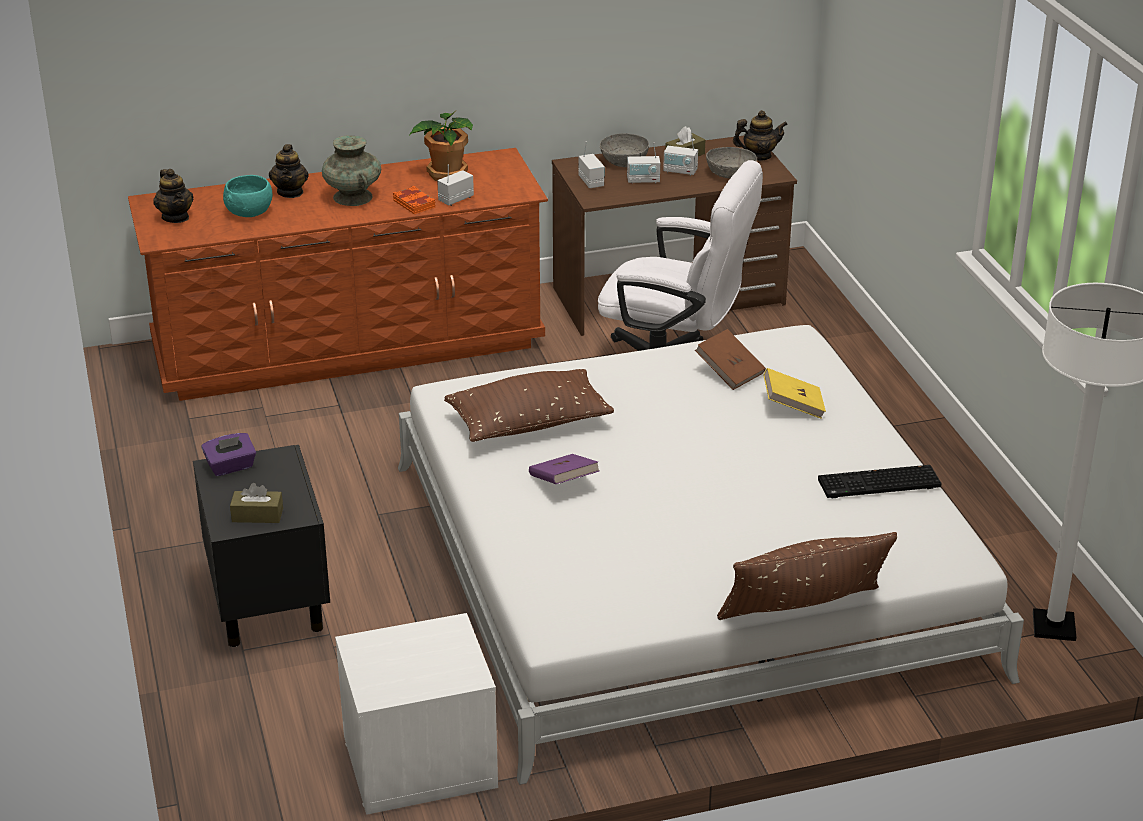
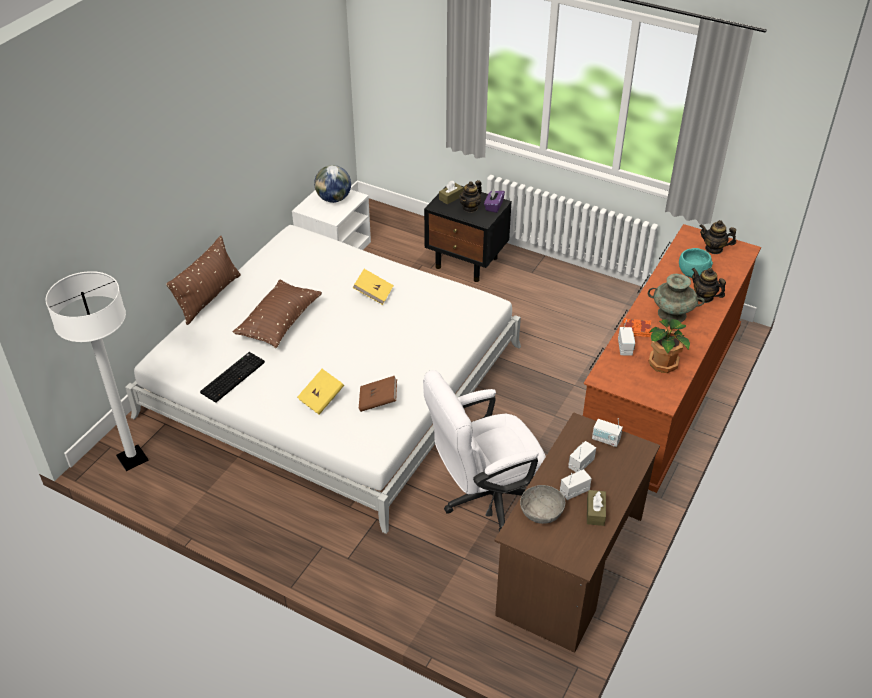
camera: 135 degrees right, 10 degrees up
brown pillow [444,369,614,442] -> brown pillow moved to [233,280,322,348]
purple book [529,454,600,484] -> yellow book [353,269,394,305]
grey bowl [600,133,649,167] -> none
teapot [733,110,788,161] -> teapot moved to [459,180,482,213]
none -> globe [314,165,351,203]

